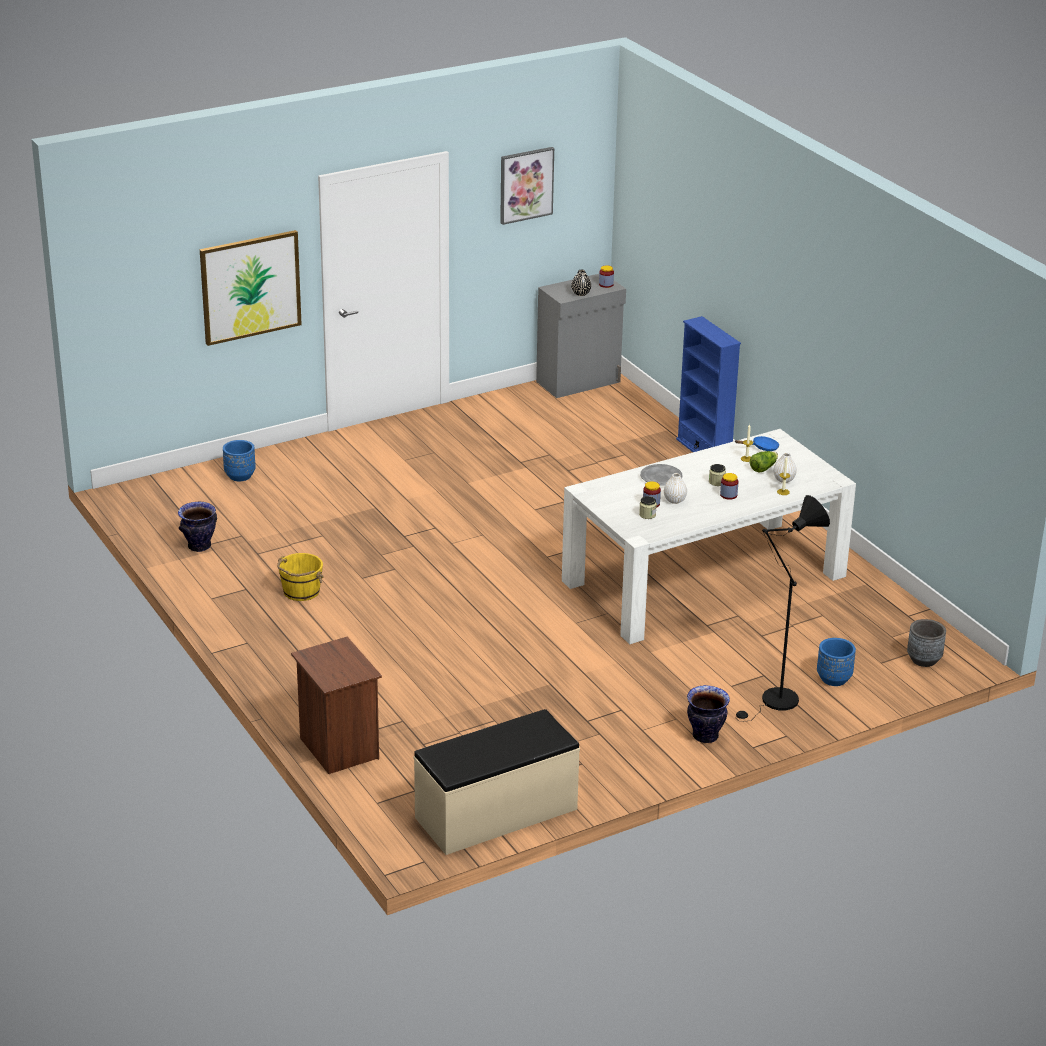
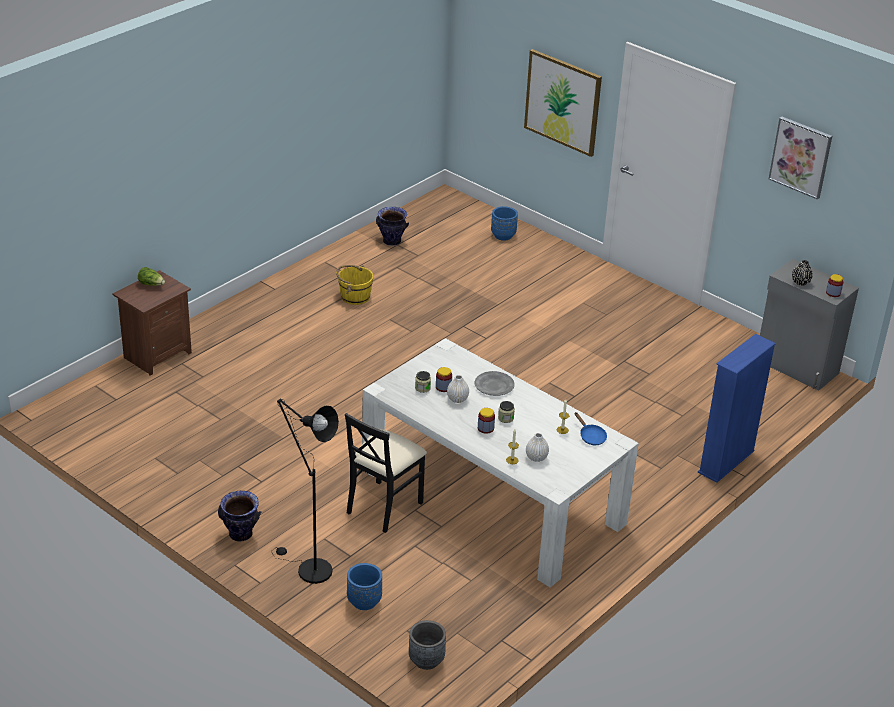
camera: 70 degrees right, 5 degrees up
beige bench [414,709,580,855] -> none
lettuce [750,451,778,472] -> lettuce moved to [138,267,165,286]
none -> black chair [345,413,427,533]

